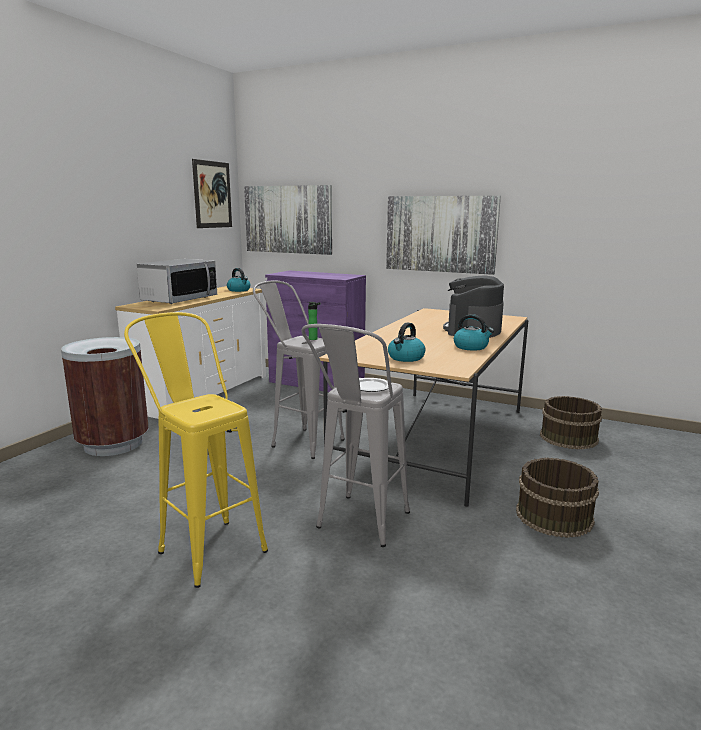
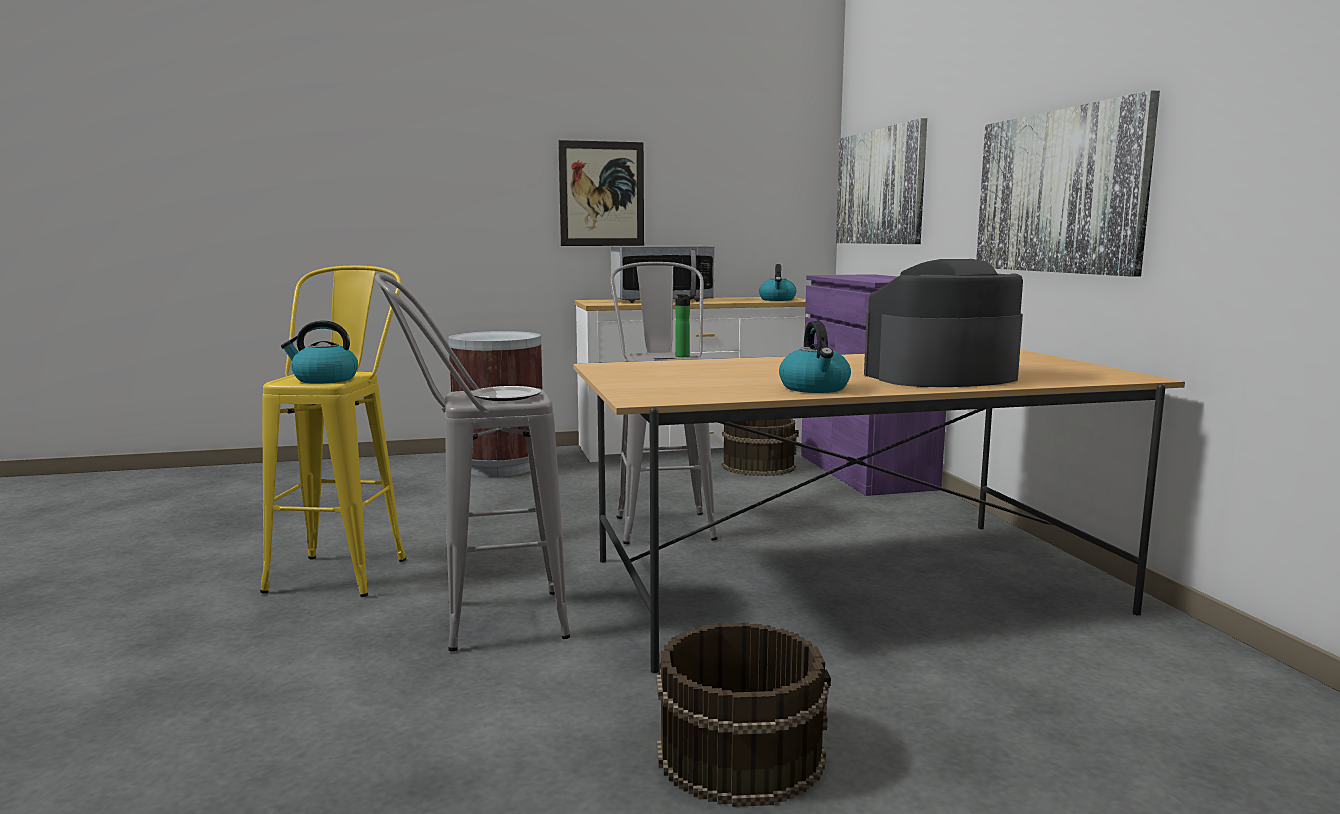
camera: 50 degrees right, 5 degrees down
picture [192,159,232,228] -> picture moved to [558,140,644,246]
kettle [388,323,426,362] -> kettle moved to [281,320,358,384]
brown bucket [540,396,602,449] -> brown bucket moved to [722,419,799,476]

